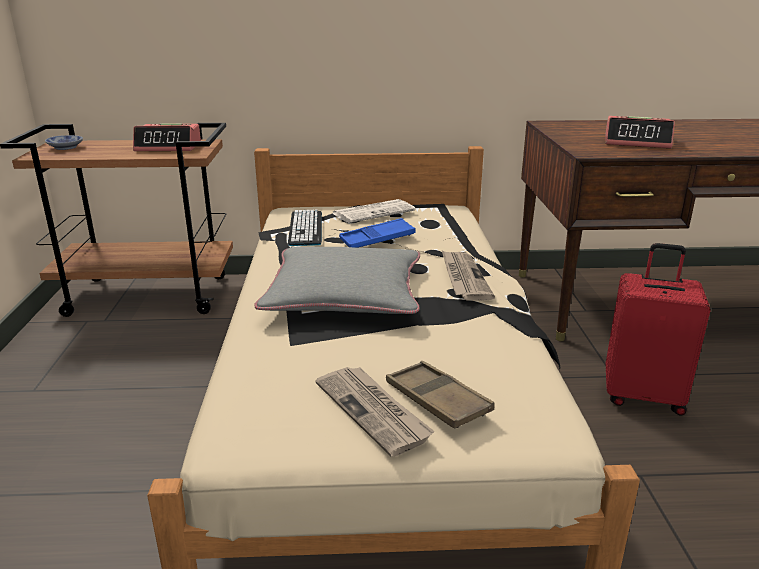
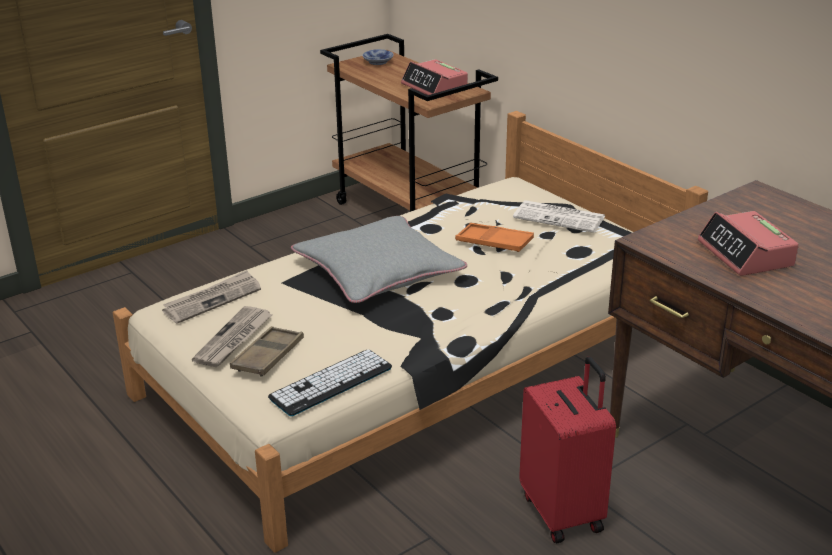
camera: 55 degrees right, 5 degrees up
keyboard [288,210,322,246] -> keyboard moved to [268,349,392,416]
blue tray [339,218,416,248] -> orange tray [455,223,534,252]
newspaper [442,251,495,301] -> newspaper moved to [162,270,261,324]

